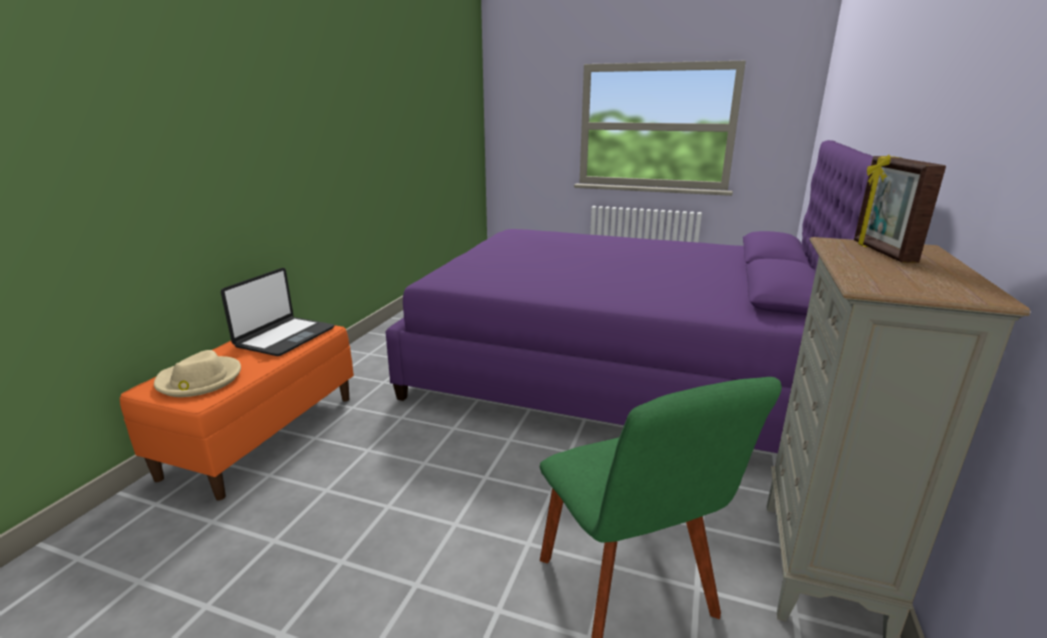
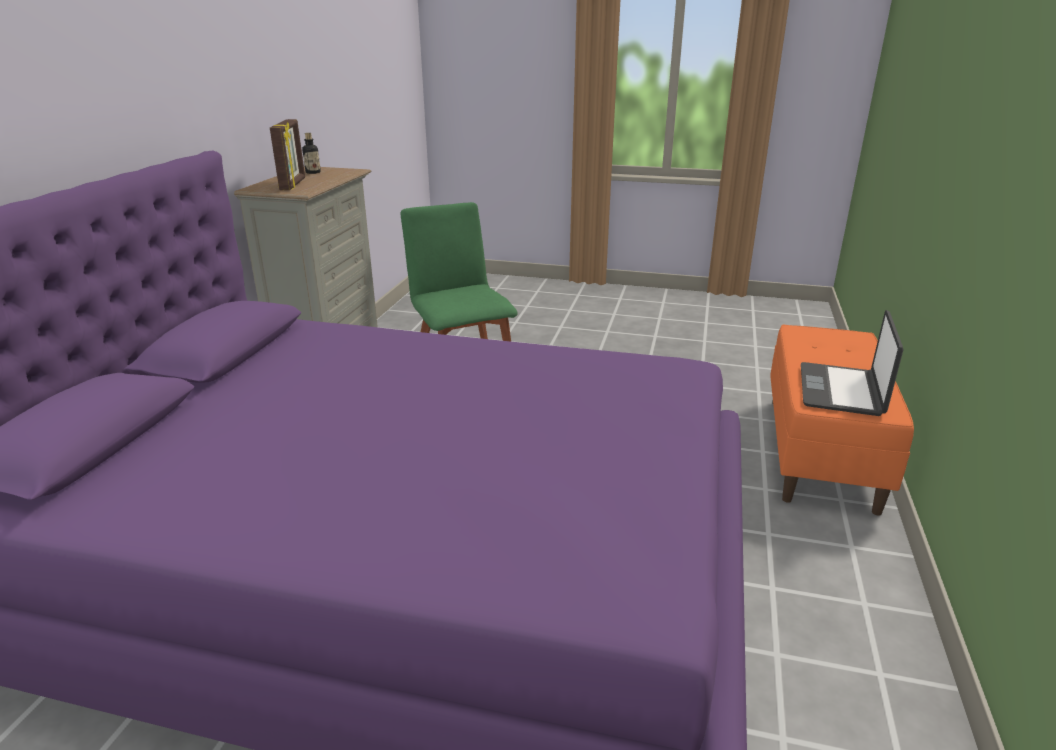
camera: 175 degrees right, 5 degrees up
beige hat [154,350,241,397] -> none
none -> bottle [302,133,321,174]

